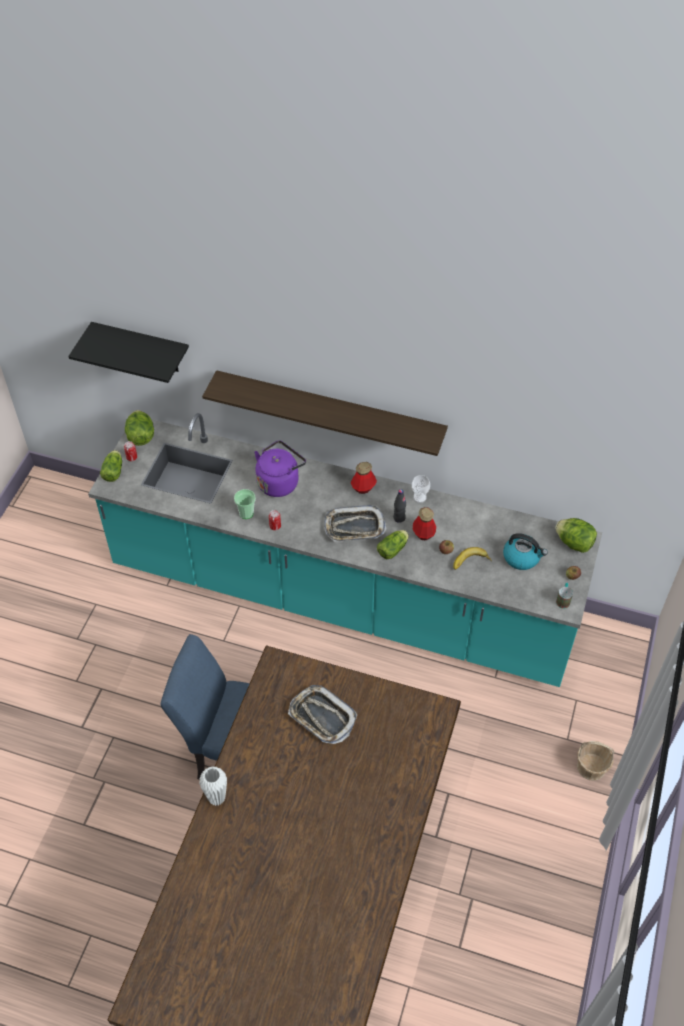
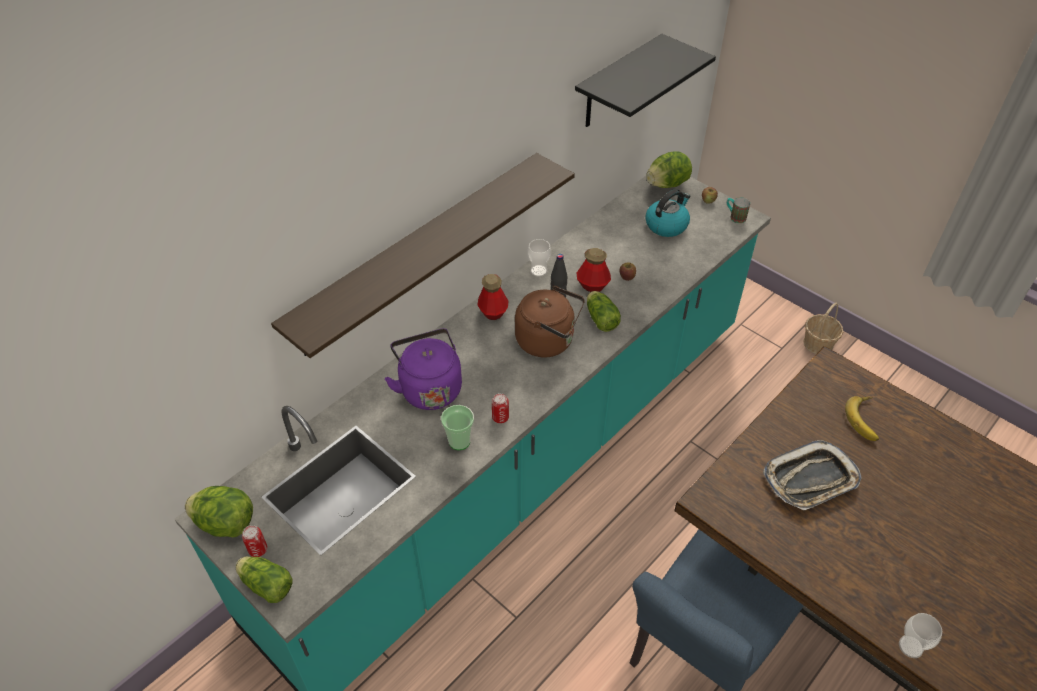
camera: 65 degrees left, 5 degrees down
black shelf [68,322,189,383] -> black shelf moved to [575,34,716,127]
white vase [199,766,227,806] -> cup [899,613,942,658]
tray [324,505,387,541] -> brown kettle [515,286,585,357]
banana [453,547,492,570] -> banana moved to [845,396,879,441]

